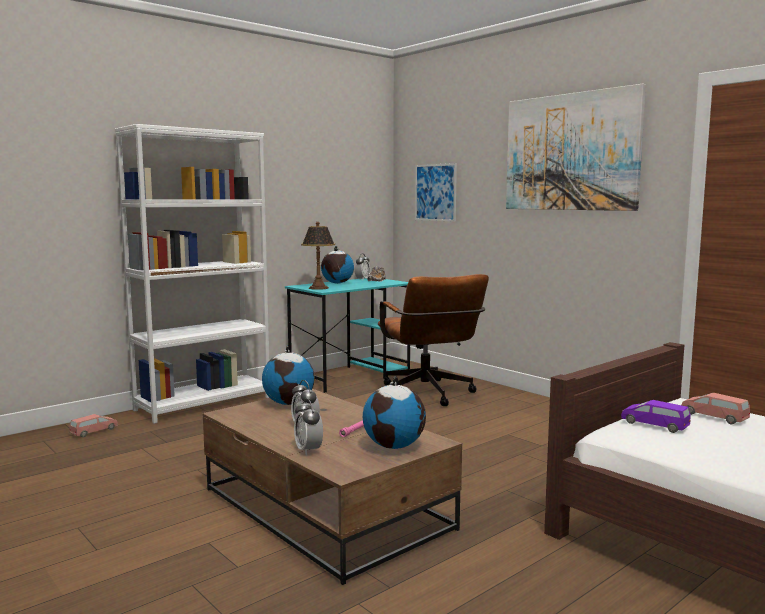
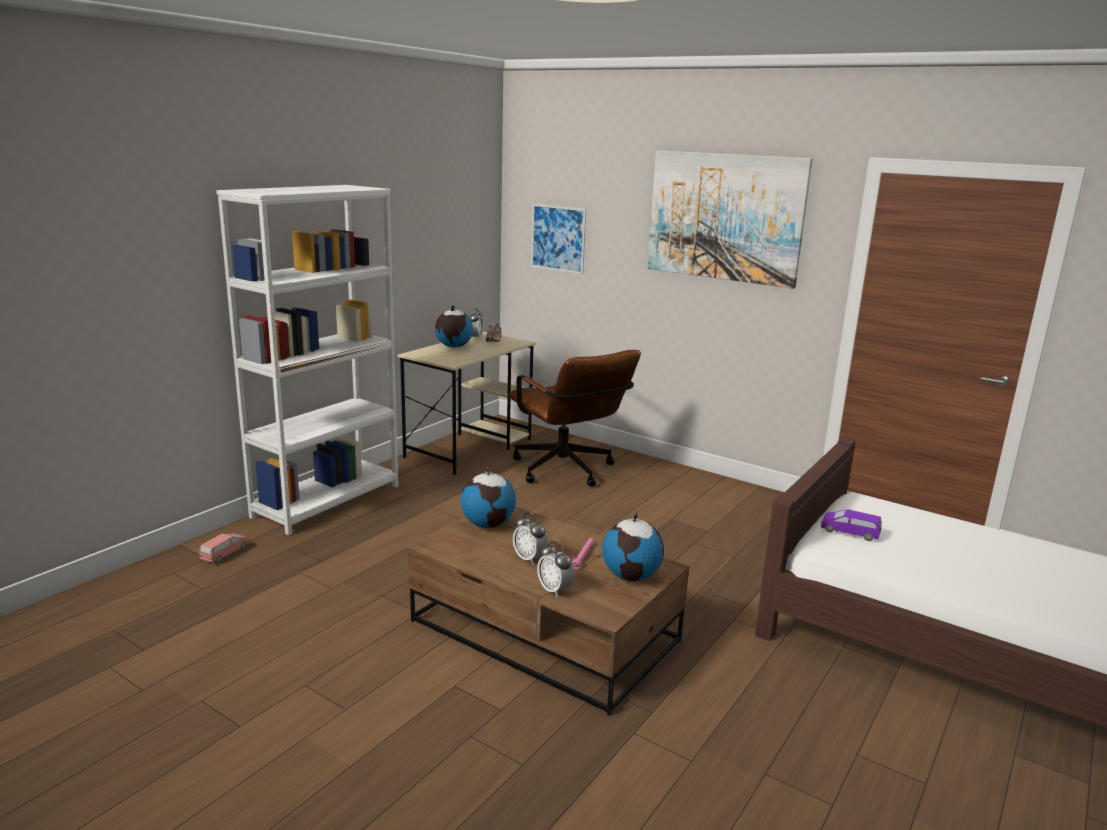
camera: 15 degrees left, 10 degrees up
turquoise desk [285,278,410,393] -> beige desk [398,332,536,475]
table lamp [301,222,335,290] -> none
pink toy car [681,393,750,424] -> none

